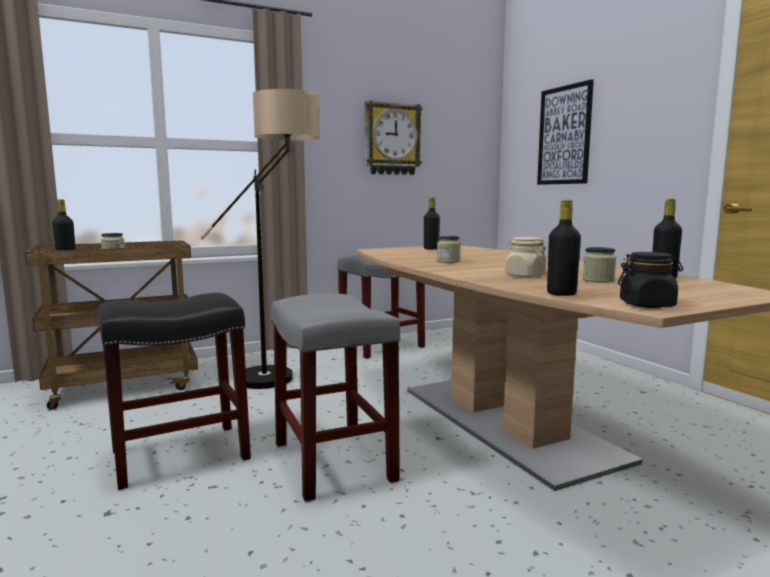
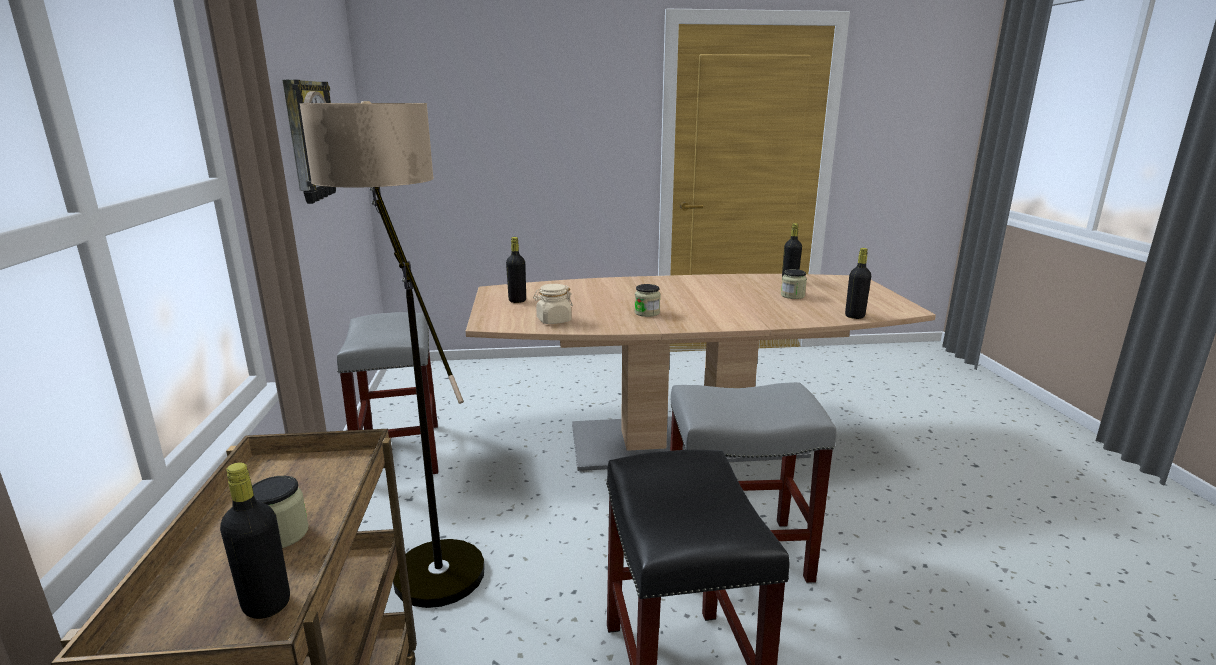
camera: 70 degrees left, 10 degrees up
beige jar [505,237,546,277] -> beige jar moved to [533,284,573,324]
picture [537,79,594,185] -> none
black jar [618,252,683,308] -> none

